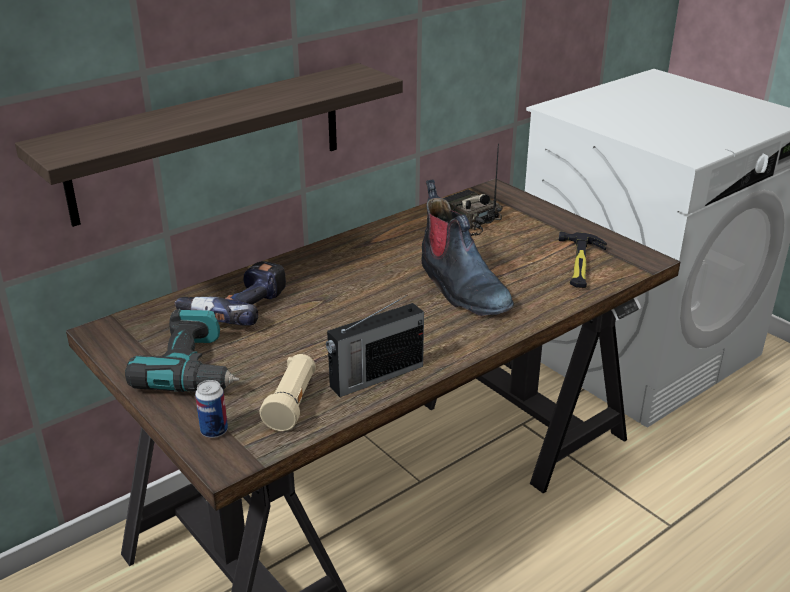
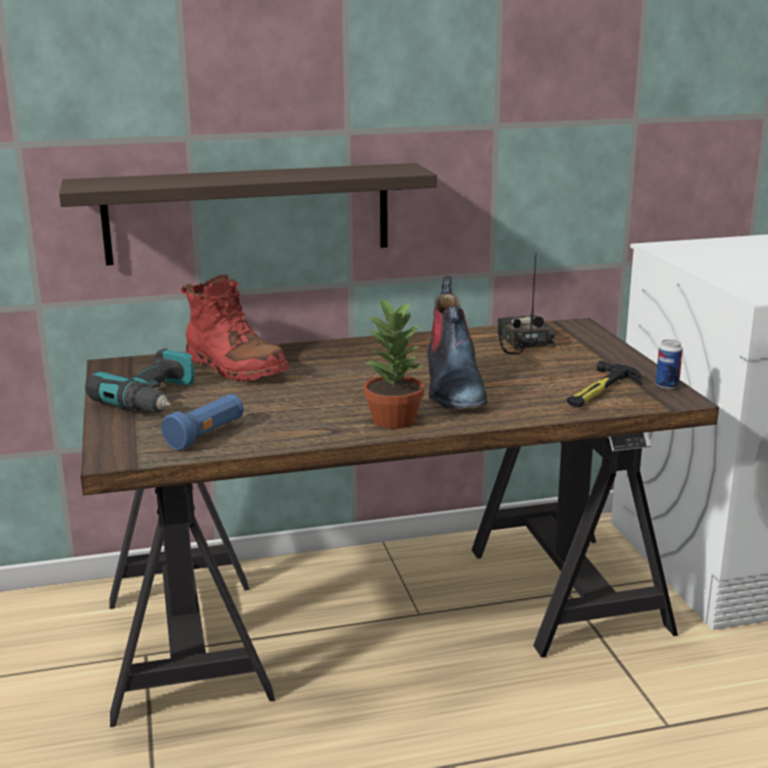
camera: 25 degrees right, 10 degrees down
power drill [174,261,286,325] -> red boot [181,274,289,382]
can [195,380,228,438] -> can moved to [656,339,683,389]
beige flashlight [260,354,316,431] -> blue flashlight [161,394,244,450]
radio [326,295,424,397] -> none
none -> potted plant [363,296,424,429]

